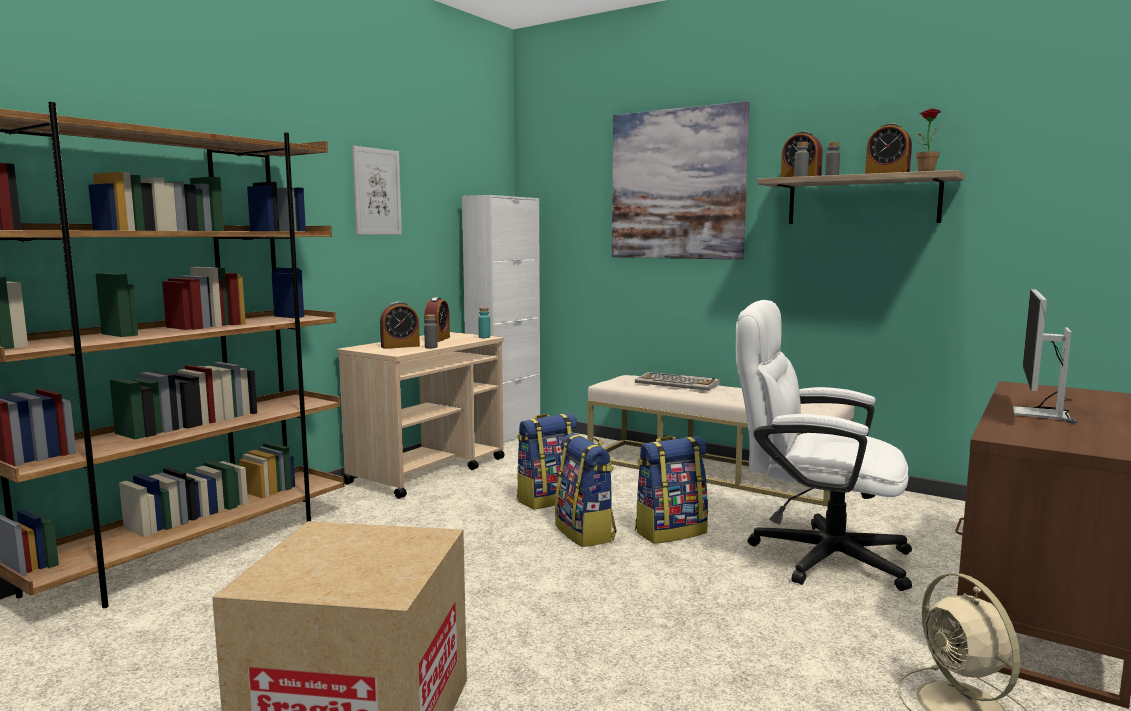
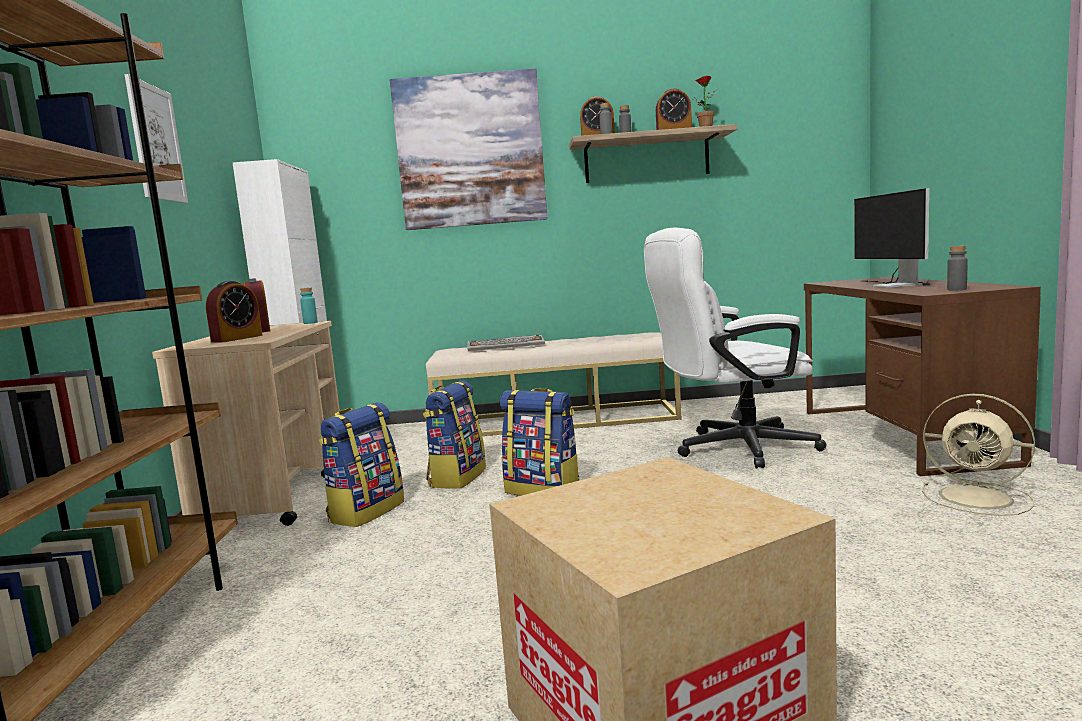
camera: 35 degrees left, 0 degrees up
grey bottle [424,315,438,348] -> grey bottle moved to [947,245,968,290]
backpack [635,436,708,544] -> backpack moved to [319,402,404,527]

